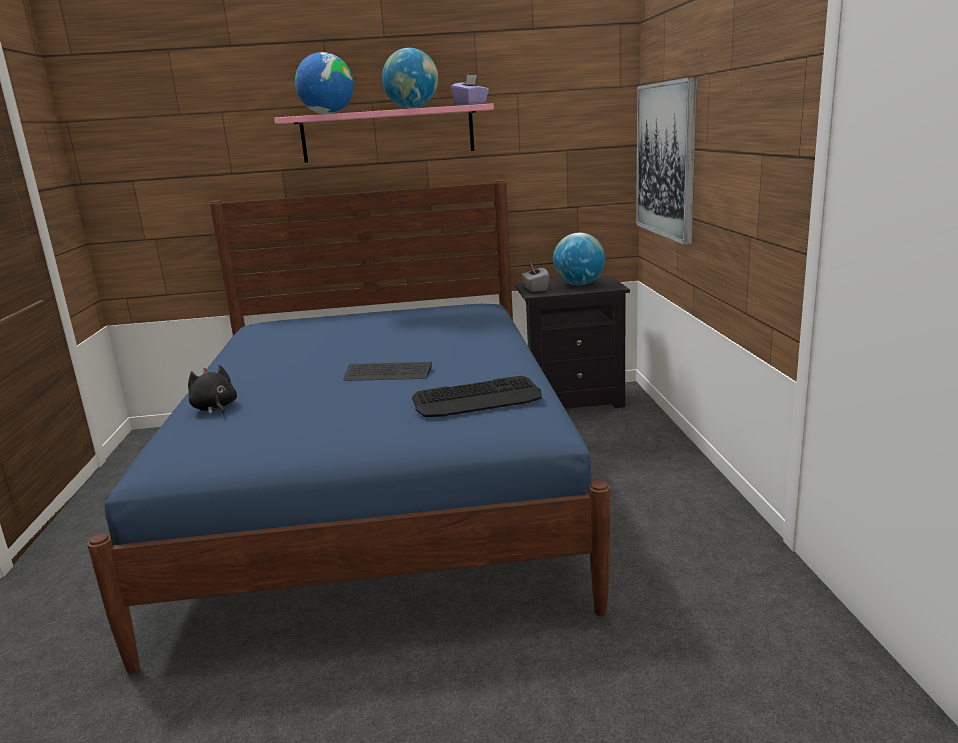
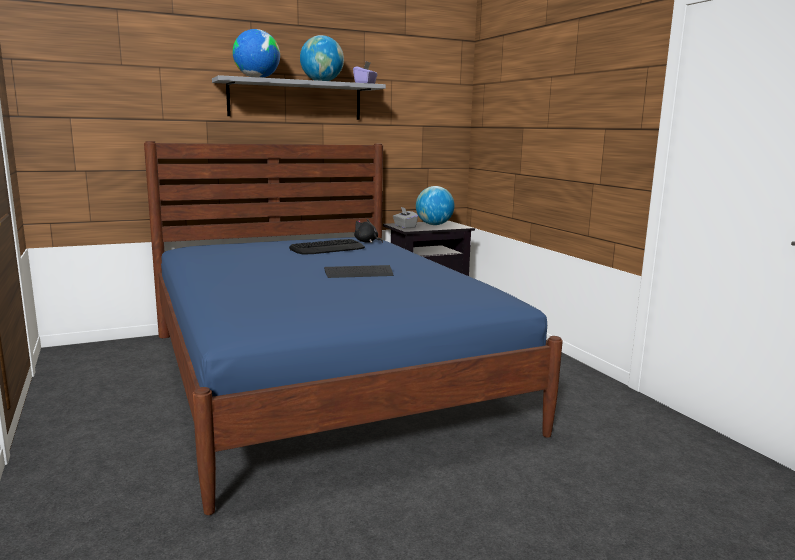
camera: 20 degrees left, 5 degrees down
black plush toy [188,365,237,415] -> black plush toy moved to [354,219,383,243]
pink shelf [274,103,494,163] -> grey shelf [212,75,386,120]
keyboard [412,376,542,417] -> keyboard moved to [289,239,365,255]
picture [636,77,697,245] -> none

